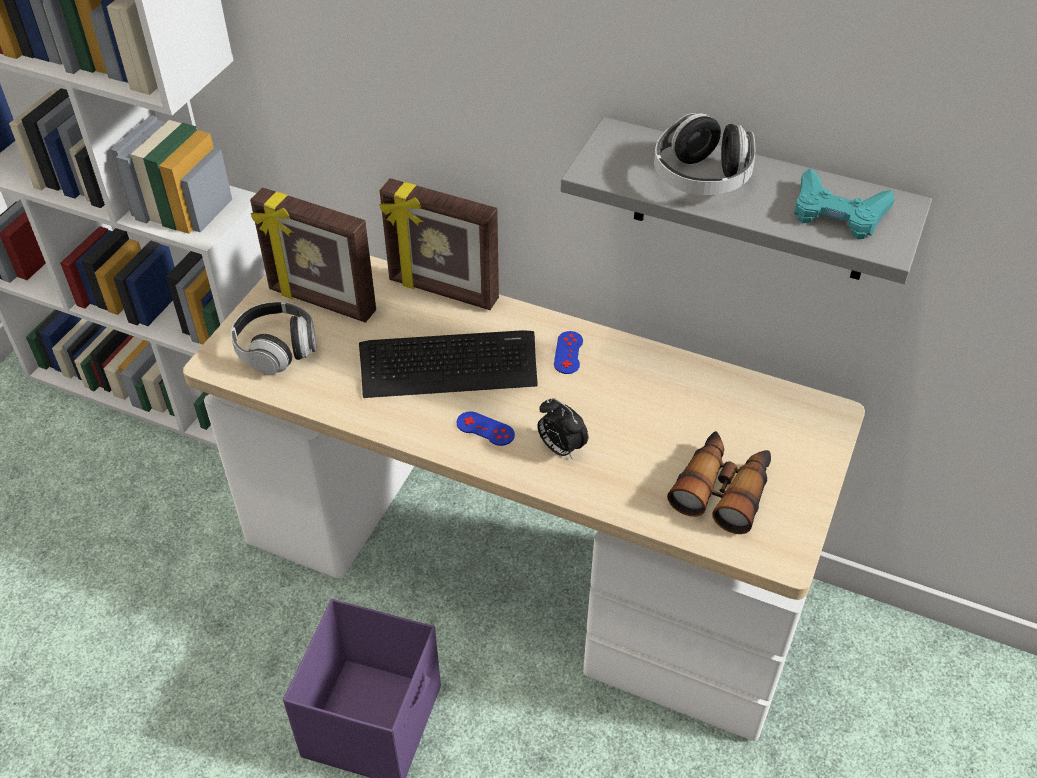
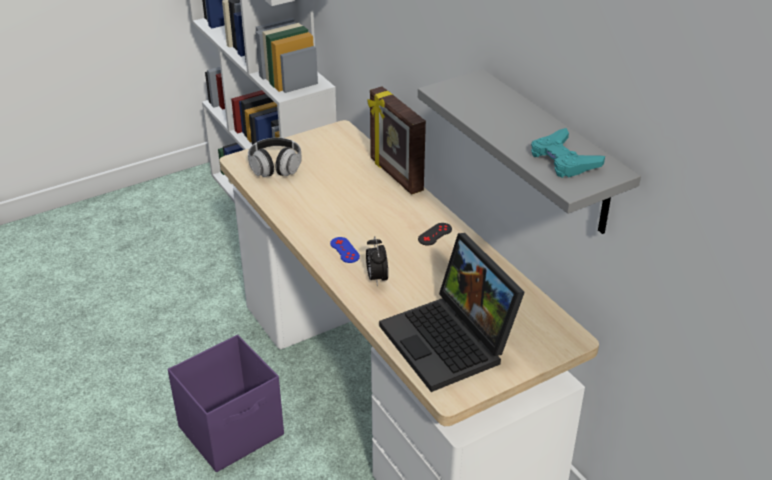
camera: 35 degrees right, 10 degrees down
picture frame [250,187,376,323] -> none
keyboard [359,330,538,398] -> none
blue game controller [554,331,583,374] -> black game controller [418,223,452,245]
headphones [654,113,756,195] -> none
binoculars [667,431,771,534] -> laptop [379,233,525,392]

